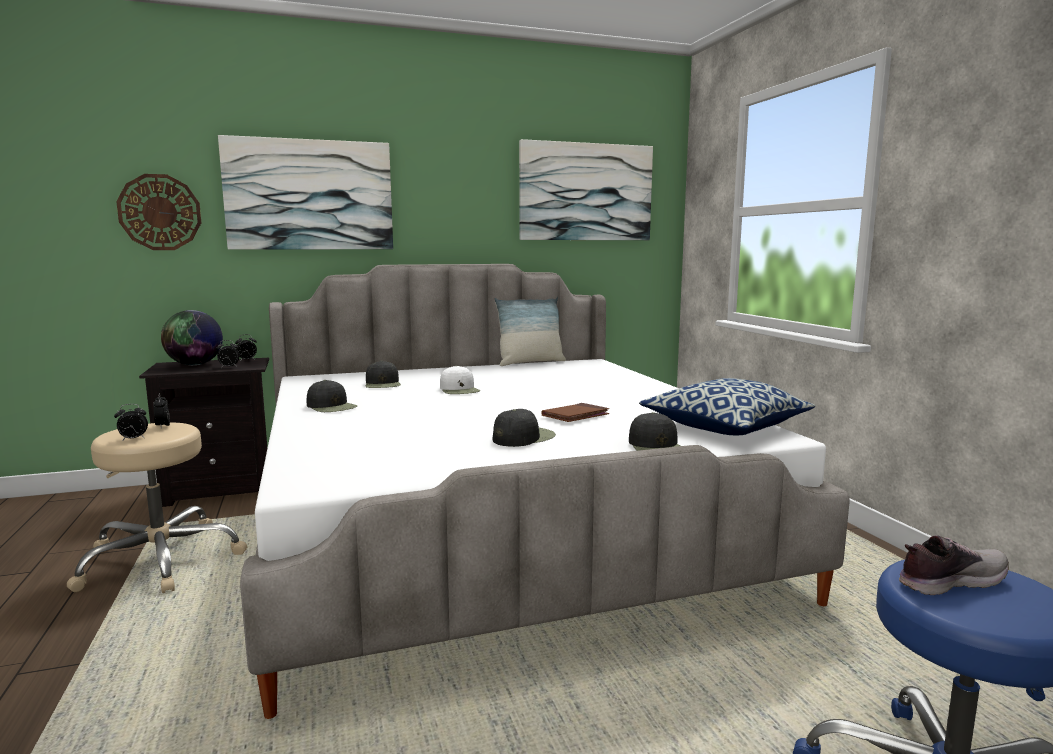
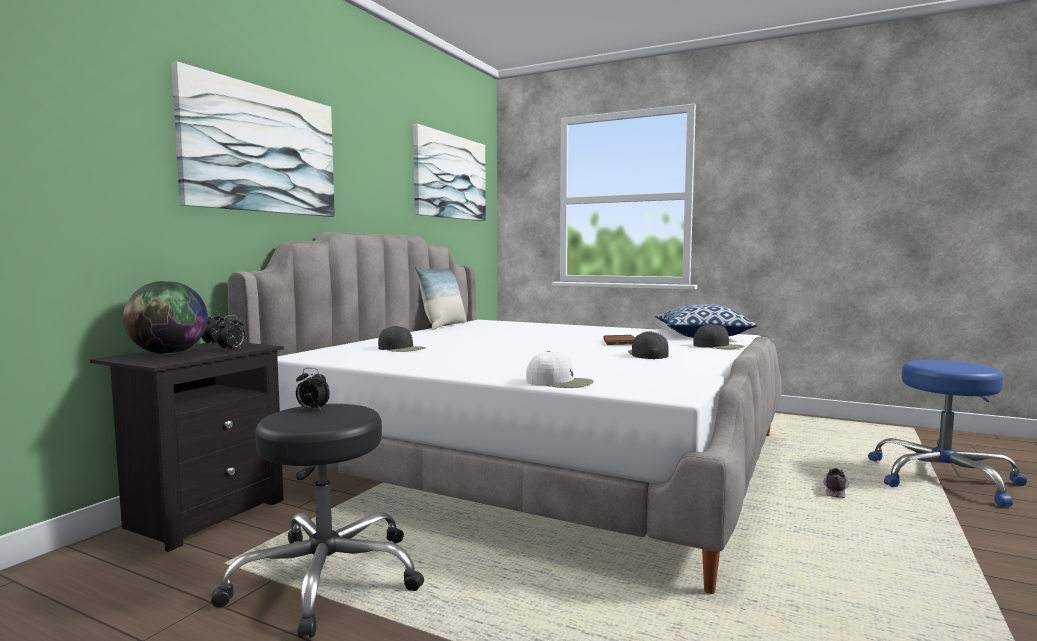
camera: 45 degrees left, 5 degrees down
beige stool [67,422,247,593] -> black stool [211,404,424,638]
alarm clock [114,404,148,440] -> none
wall clock [116,174,201,250] -> none
black cap [307,380,357,412] -> none
white cap [440,366,480,394] -> white cap moved to [526,351,594,388]
shoe [899,535,1009,595] -> shoe moved to [823,468,849,498]

